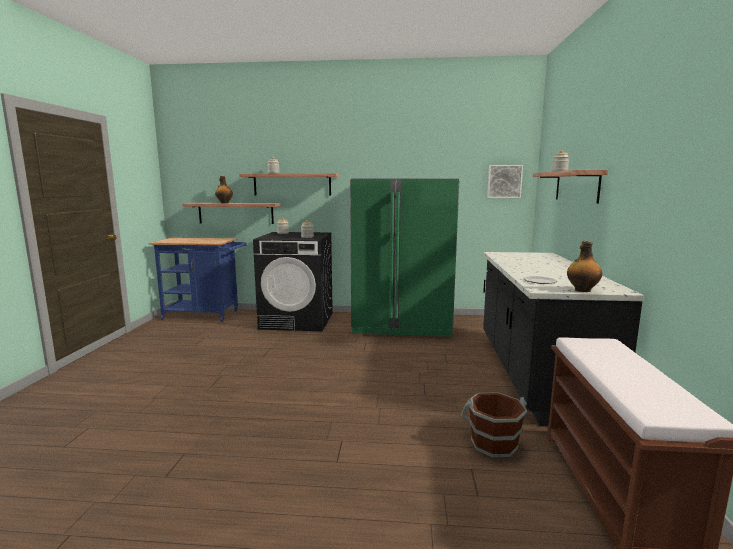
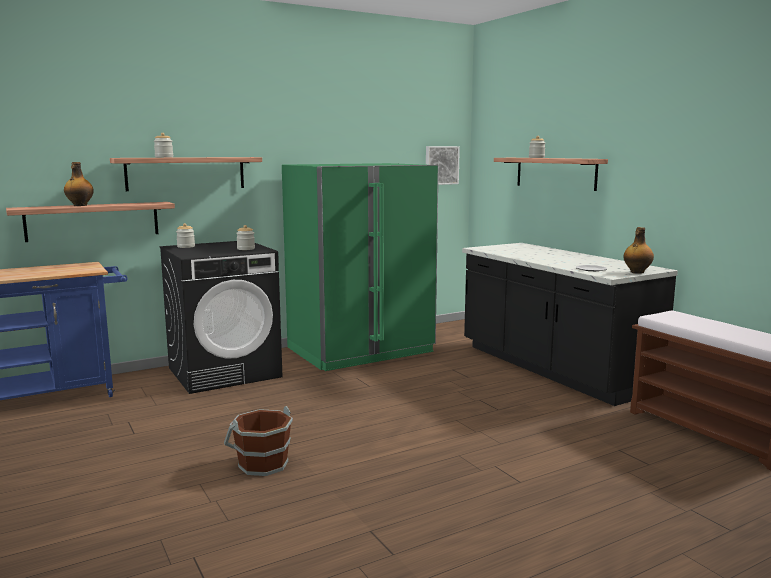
camera: 35 degrees left, 0 degrees up
brown bucket [461,392,527,458] -> brown bucket moved to [224,406,293,476]

